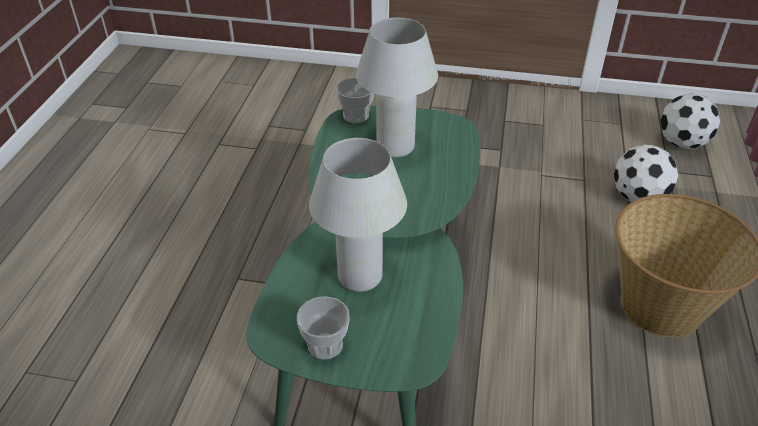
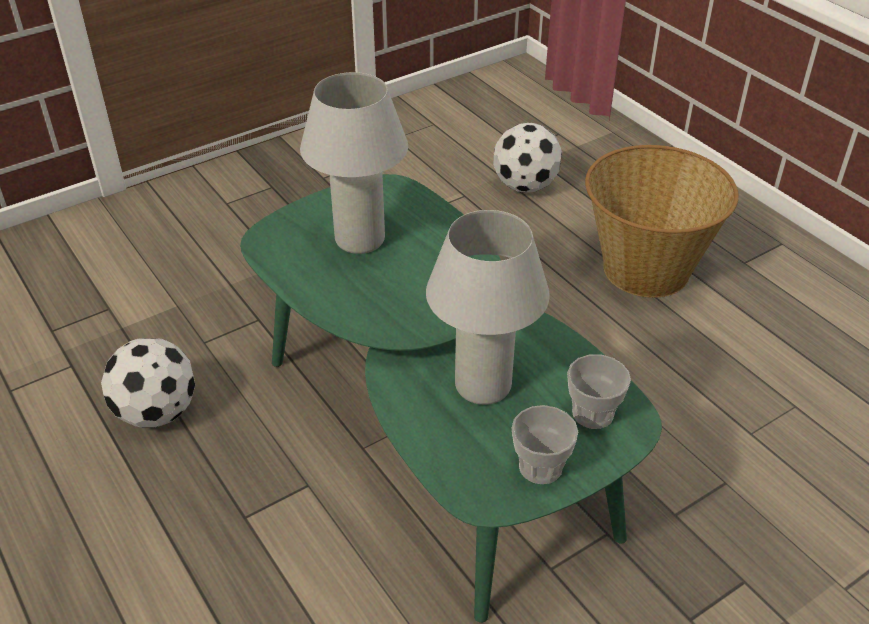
camera: 45 degrees left, 0 degrees up
cup [336,77,374,123] -> cup moved to [567,354,631,429]
football [660,94,720,149] -> football moved to [101,338,195,428]

